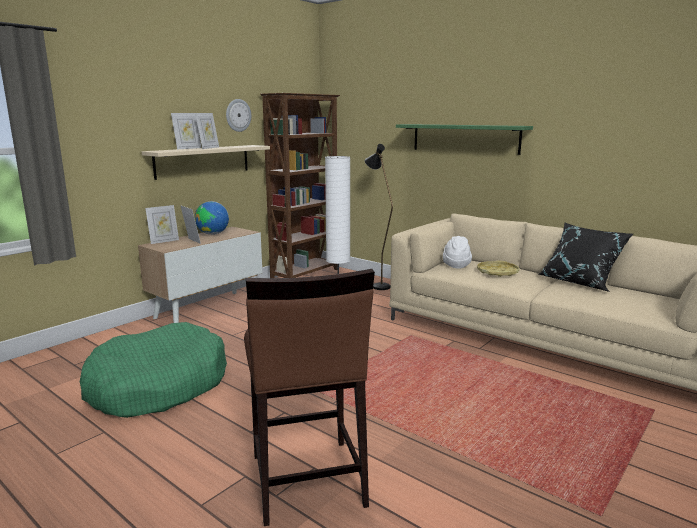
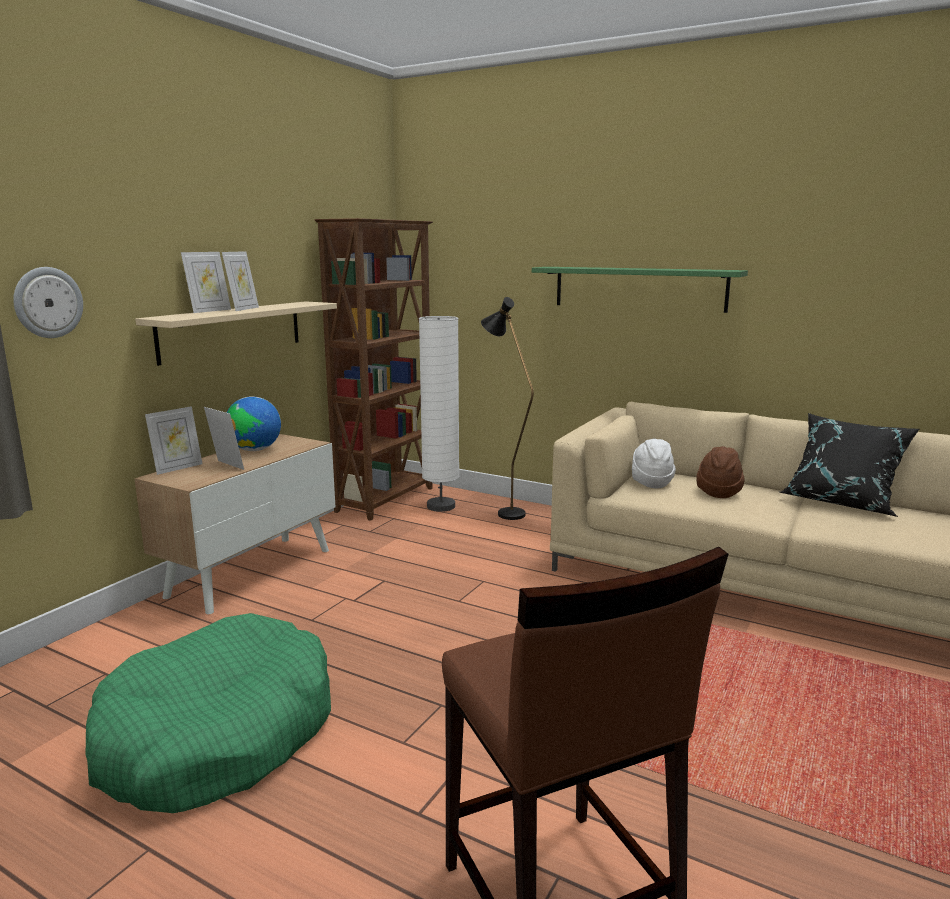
camera: 10 degrees left, 0 degrees up
wall clock [226,99,251,132] -> wall clock moved to [13,267,83,338]
yellow tray [477,261,519,277] -> brown hat [697,446,745,498]

